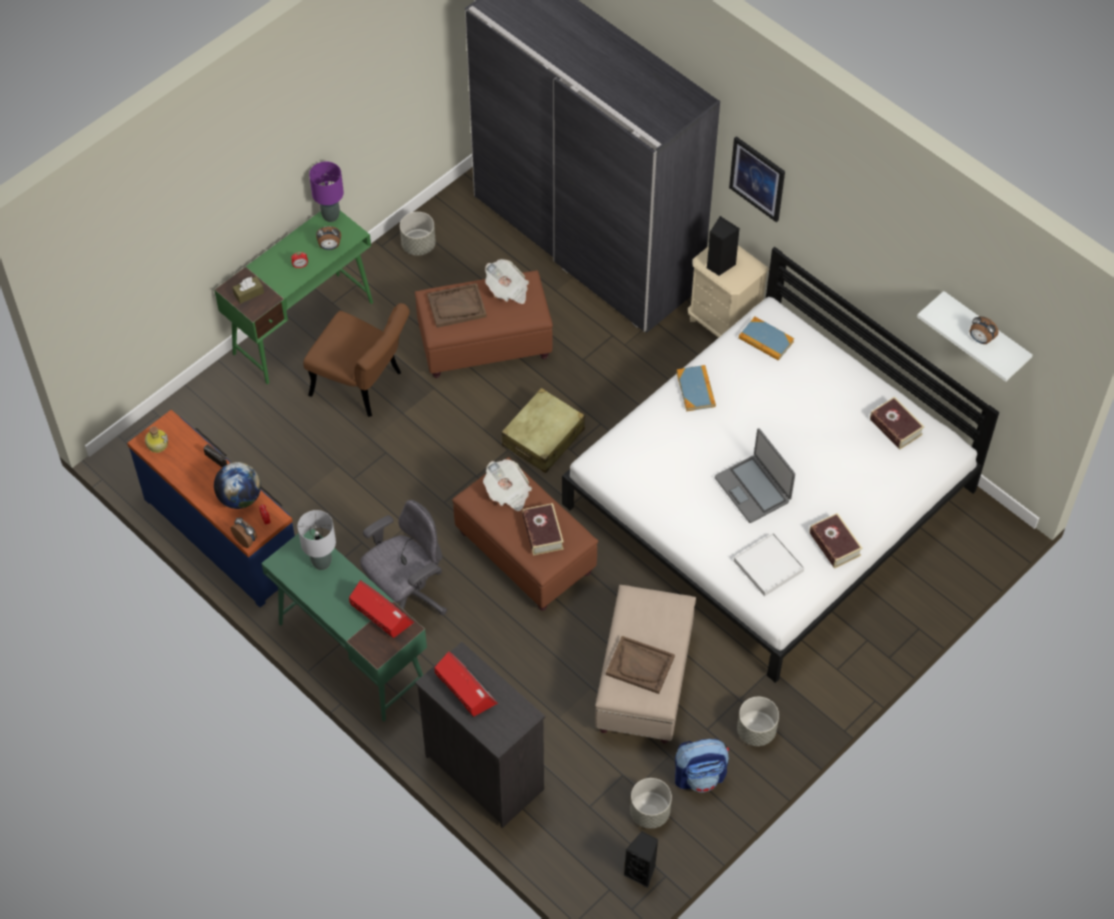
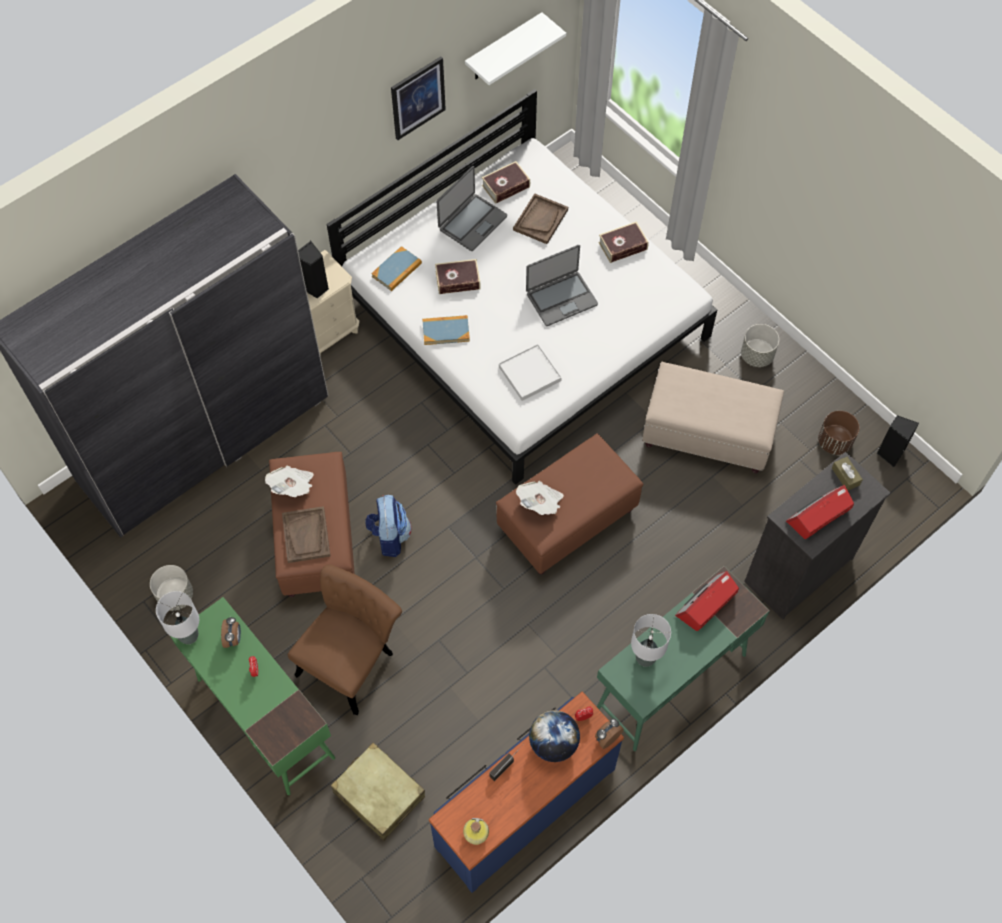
camera: 85 degrees left, 5 degrees up
brown tissue box [232,276,264,304] -> brown tissue box moved to [832,457,863,491]
purple table lamp [309,162,344,222] -> grey table lamp [156,591,199,644]
grey office chair [360,500,447,615] -> none
beige suitcase [502,388,585,473] -> beige suitcase moved to [331,742,425,841]
book [522,503,564,556] -> book moved to [435,259,481,294]
brown tray [606,636,675,694] -> brown tray moved to [513,193,568,244]
grey planter [630,778,672,829] -> brown planter [818,411,859,455]
backpack [675,739,729,792] -> backpack moved to [365,495,411,557]
picture [729,136,785,222] -> picture moved to [391,56,446,140]
white tray [734,533,804,596] -> white tray moved to [499,344,562,401]
alarm clock [970,316,999,344] -> none
none -> laptop [437,166,507,251]

